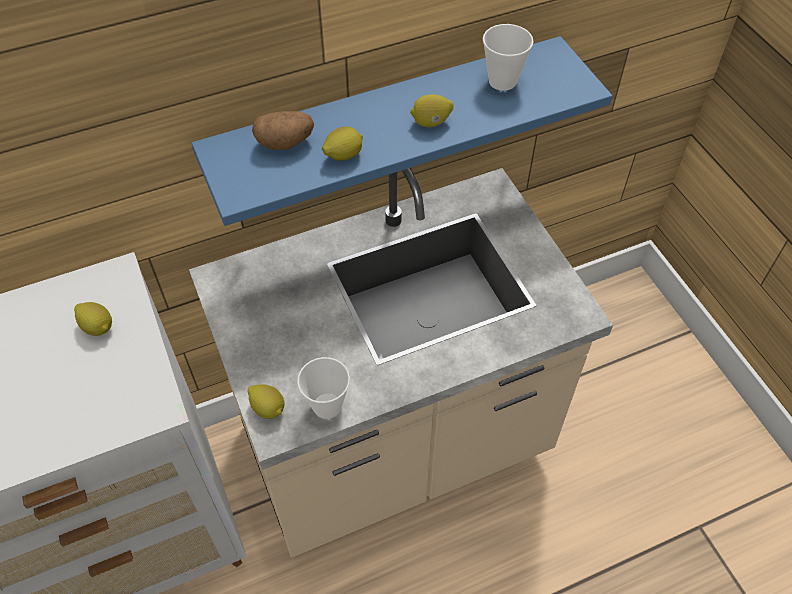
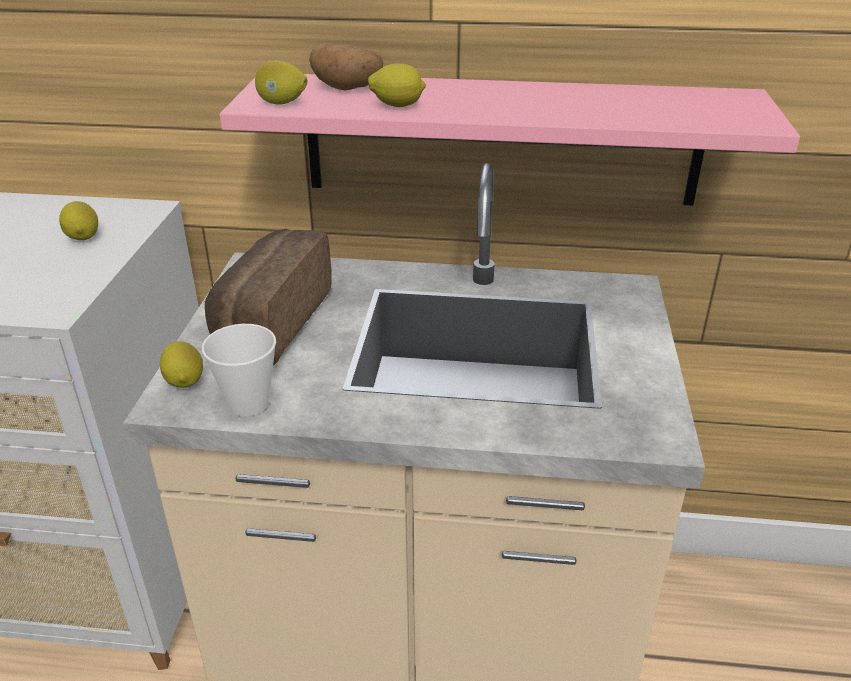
camera: 30 degrees right, 20 degrees down
blue shelf [191,36,612,226] -> pink shelf [219,74,800,206]
lemon [410,94,454,127] -> lemon moved to [255,61,307,105]
cup [483,24,534,91] -> none
none -> bread [205,229,332,365]

